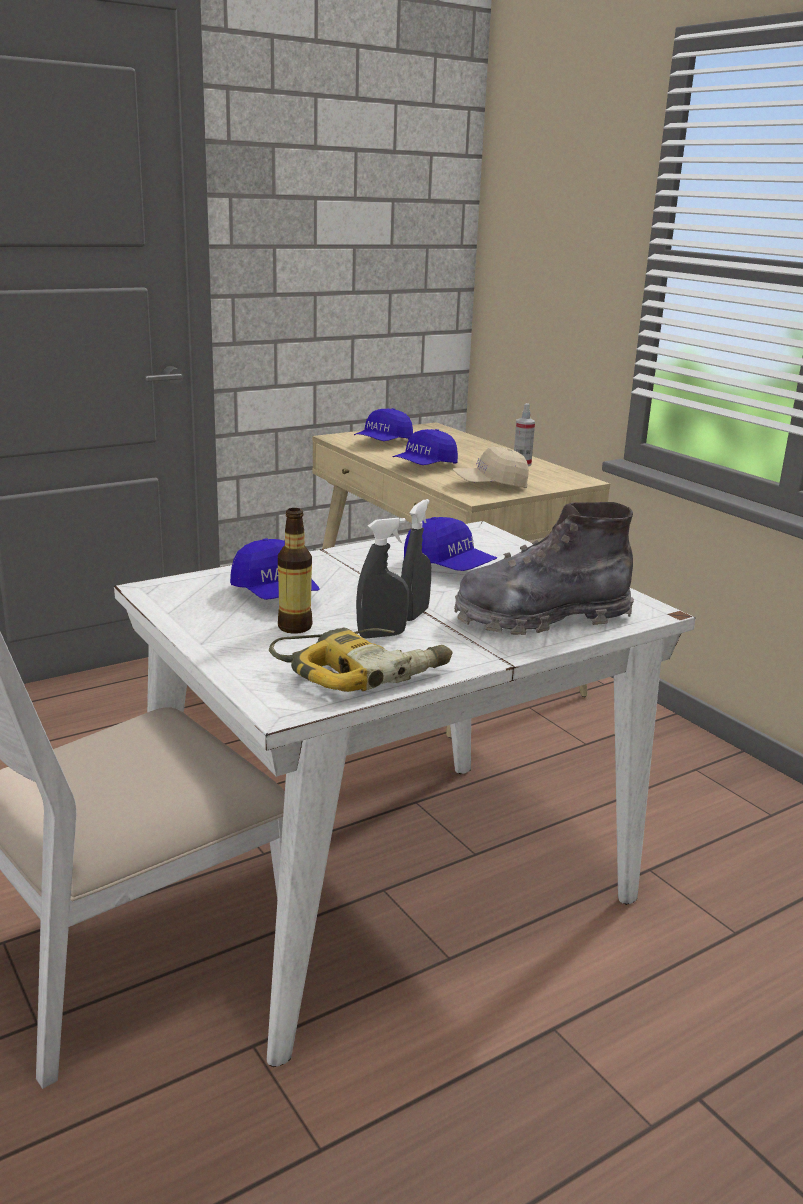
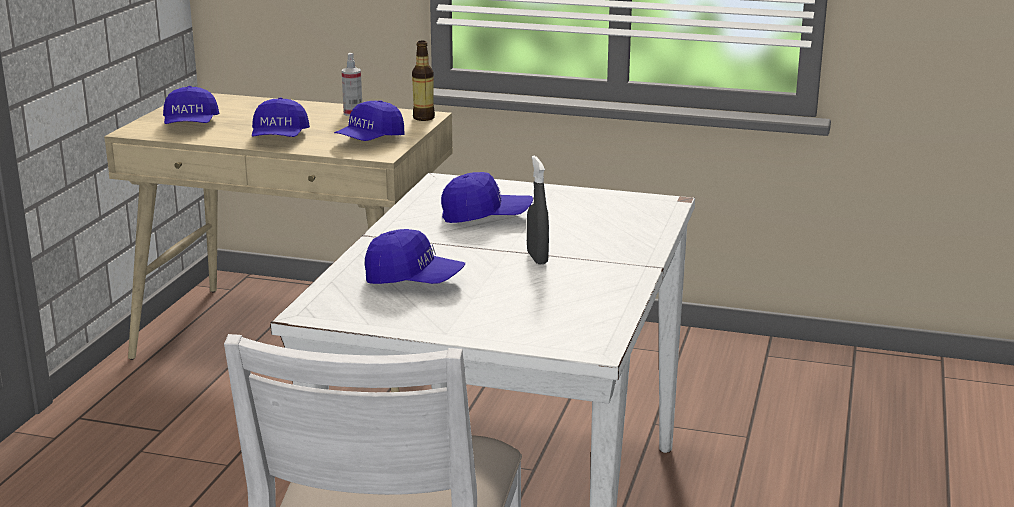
camera: 40 degrees left, 0 degrees up
power drill [269,628,453,692] -> none
bottle [278,508,313,634] -> bottle moved to [412,41,435,121]
grey spray bottle [356,518,409,638] -> none
beige cap [453,447,529,488] -> blue cap [334,100,405,141]
grey boot [454,502,634,635] -> none

